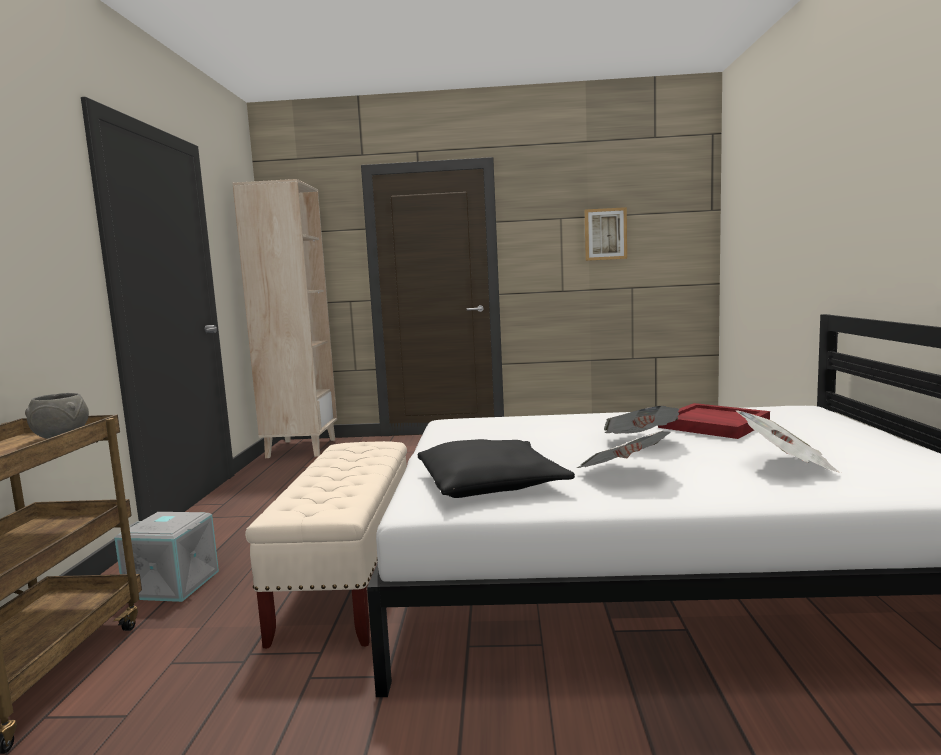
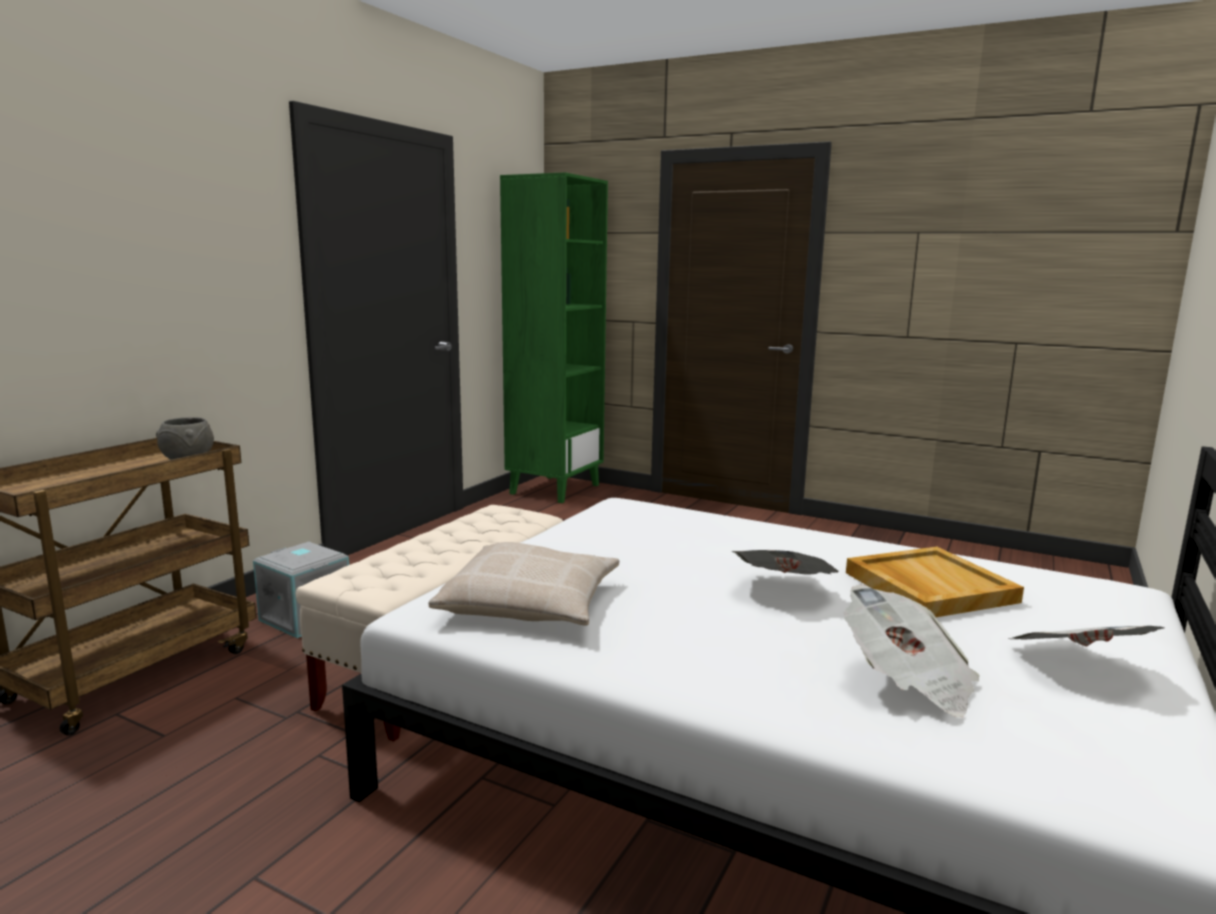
camera: 25 degrees right, 5 degrees up
beige bookcase [233,179,337,458] -> green bookcase [500,172,608,503]
black pillow [418,439,575,498] -> beige pillow [429,542,619,626]
newspaper [577,431,671,468] -> newspaper moved to [1012,626,1164,647]
picture [585,207,627,261] -> none
red tray [658,403,770,439] -> beige tray [846,547,1024,617]

